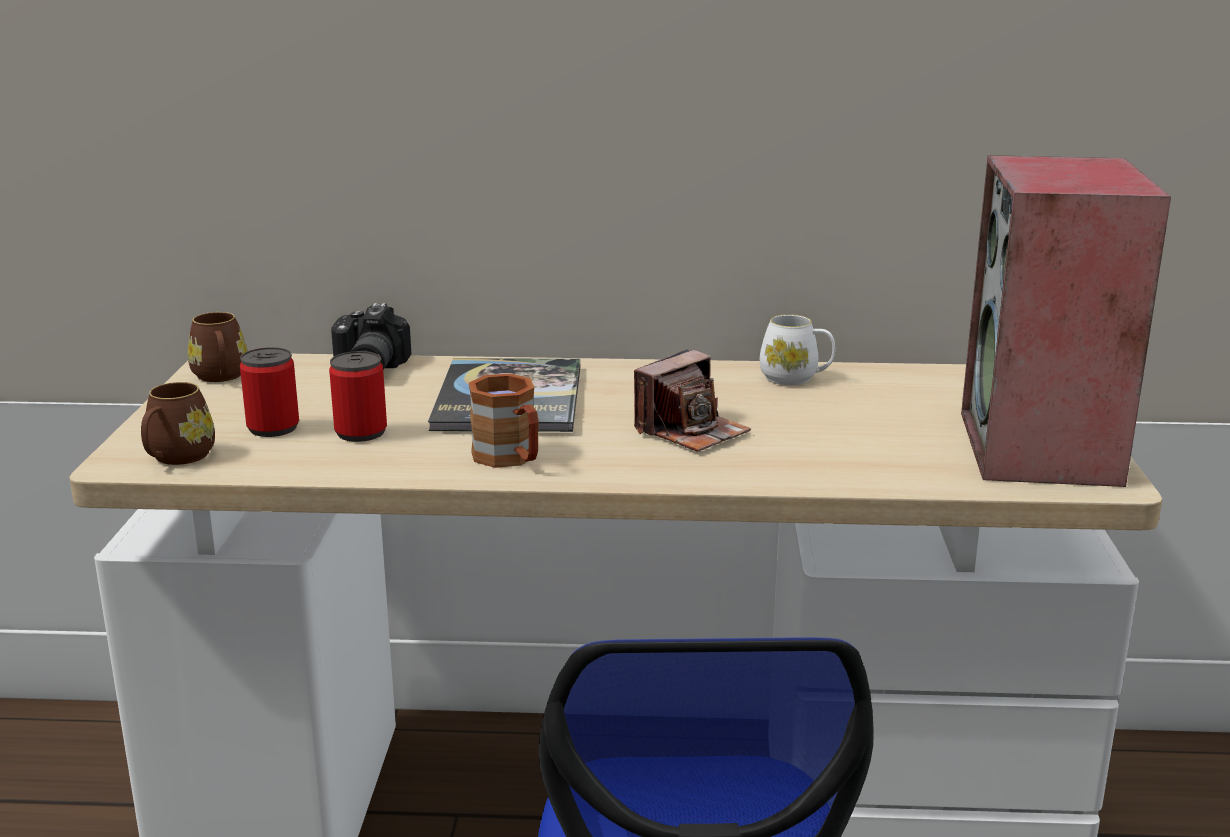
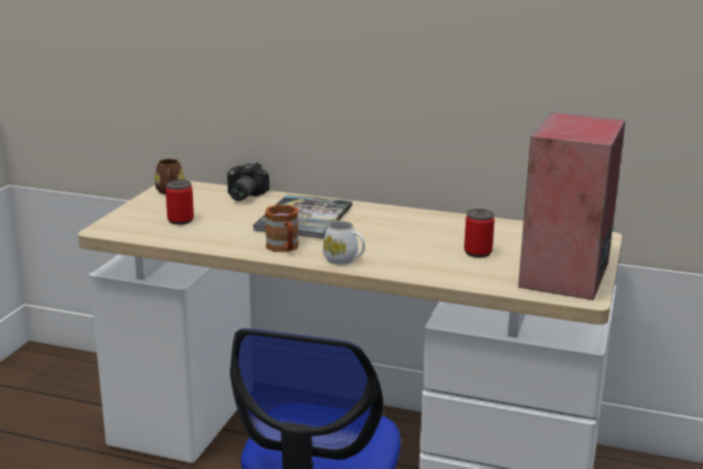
camera: 15 degrees right, 0 degrees up
brown mug [141,382,215,465] -> none
can [329,351,387,442] -> can moved to [464,209,495,258]
camera [634,349,751,452] -> none
white mug [760,314,836,385] -> white mug moved to [323,221,365,264]

